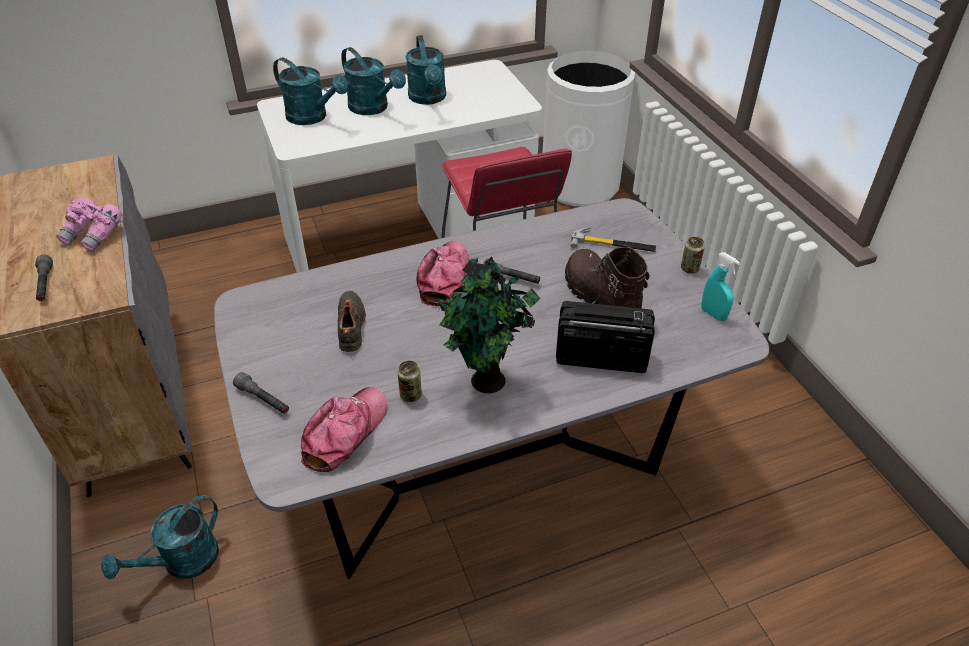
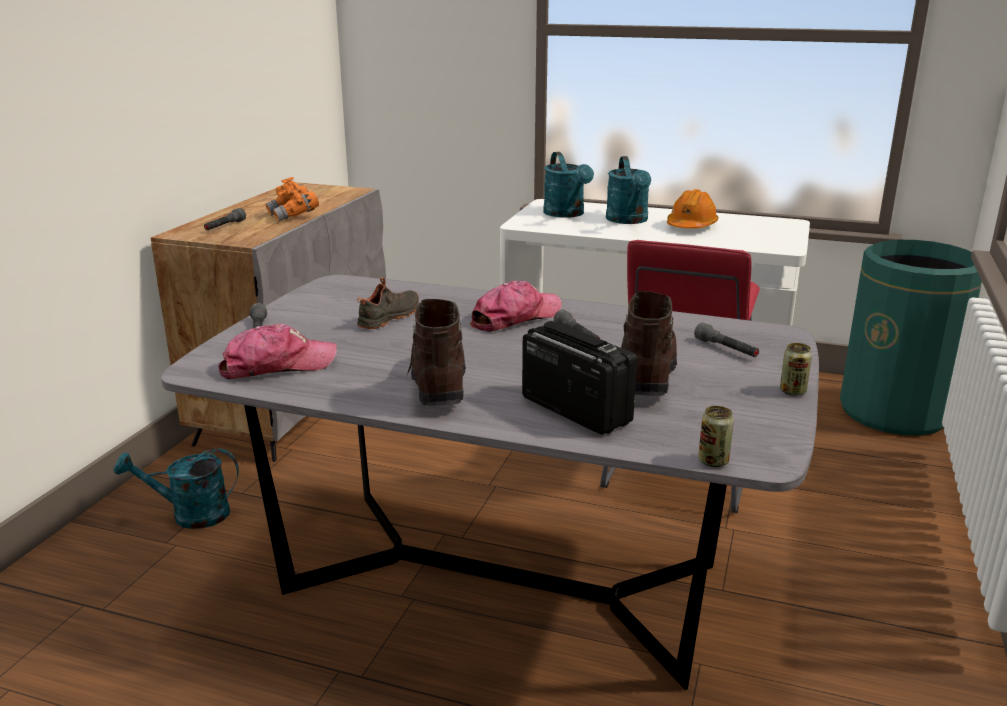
camera: 40 degrees right, 20 degrees down
pink binoculars [57,197,123,251] -> orange binoculars [266,177,319,221]
can [398,361,422,402] -> can moved to [698,406,734,467]
turquoise watering can [405,35,446,105] -> orange hard hat [667,189,719,229]
potted plant [437,257,541,393] -> brown boot [405,299,466,406]
white trash can [543,51,635,207] -> green trash can [840,240,982,436]
hammer [570,227,656,252] -> grey flashlight [694,323,759,357]
turquoise spray bottle [701,252,740,321] -> none

